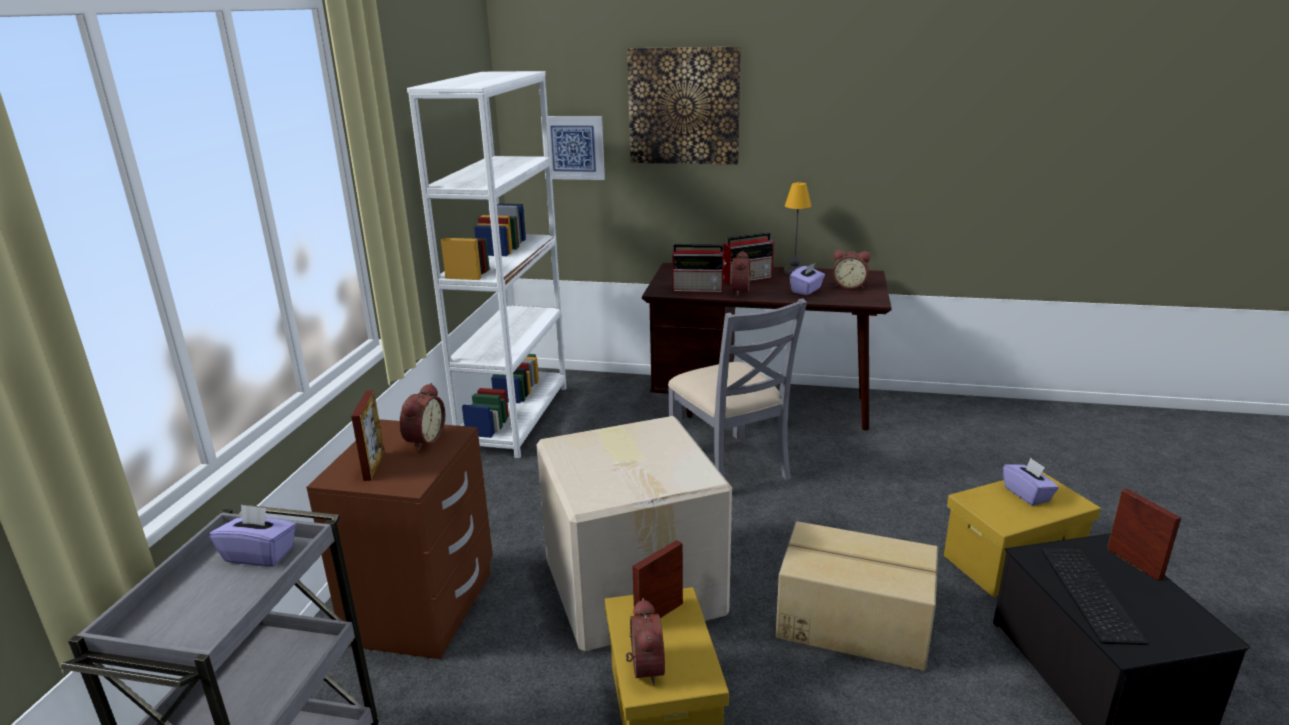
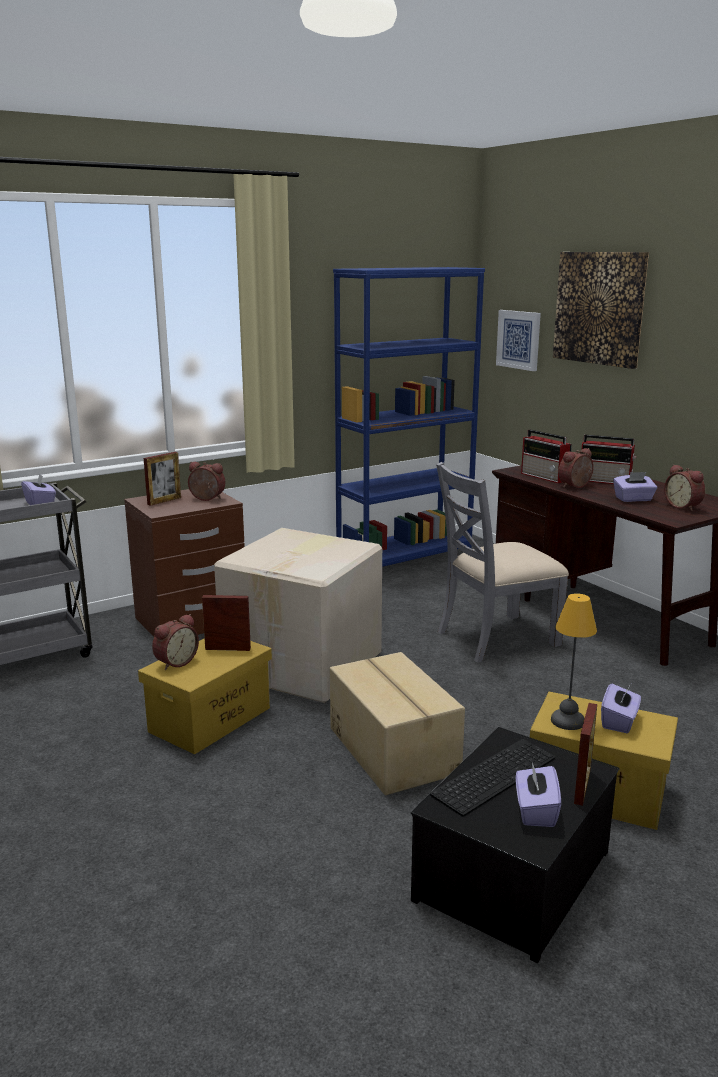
camera: 45 degrees right, 5 degrees down
alarm clock [399,383,445,450] -> alarm clock turned 135 degrees counterclockwise [188,462,226,501]
white bookcase [407,71,566,459] -> blue bookcase [333,267,485,567]
grey chair [668,298,807,480] -> grey chair turned 45 degrees clockwise [436,462,569,663]
table lamp [784,182,811,275] -> table lamp moved to [551,593,597,730]
none -> purple tissue box [516,762,561,827]

